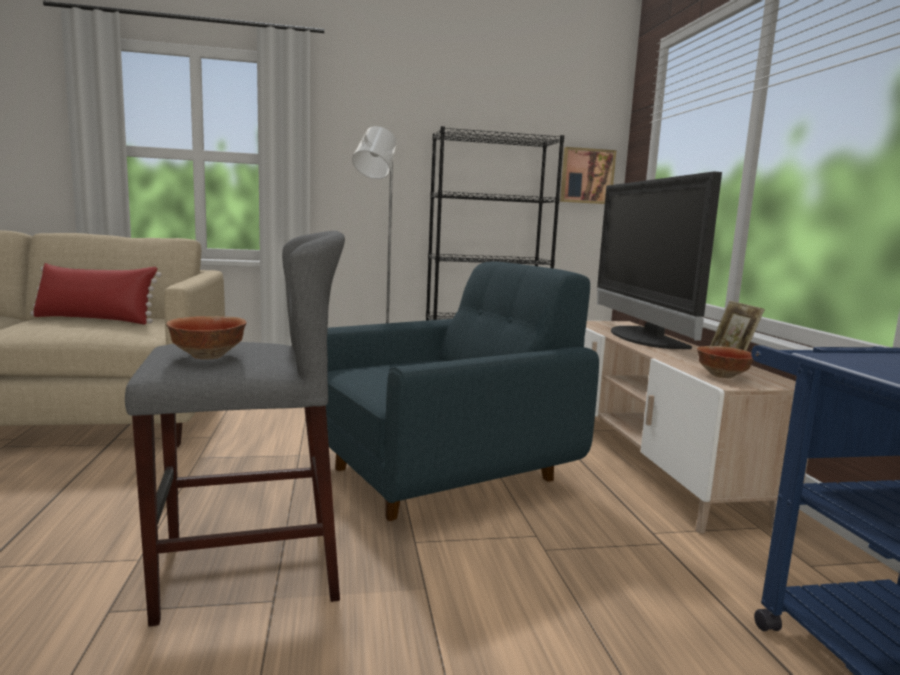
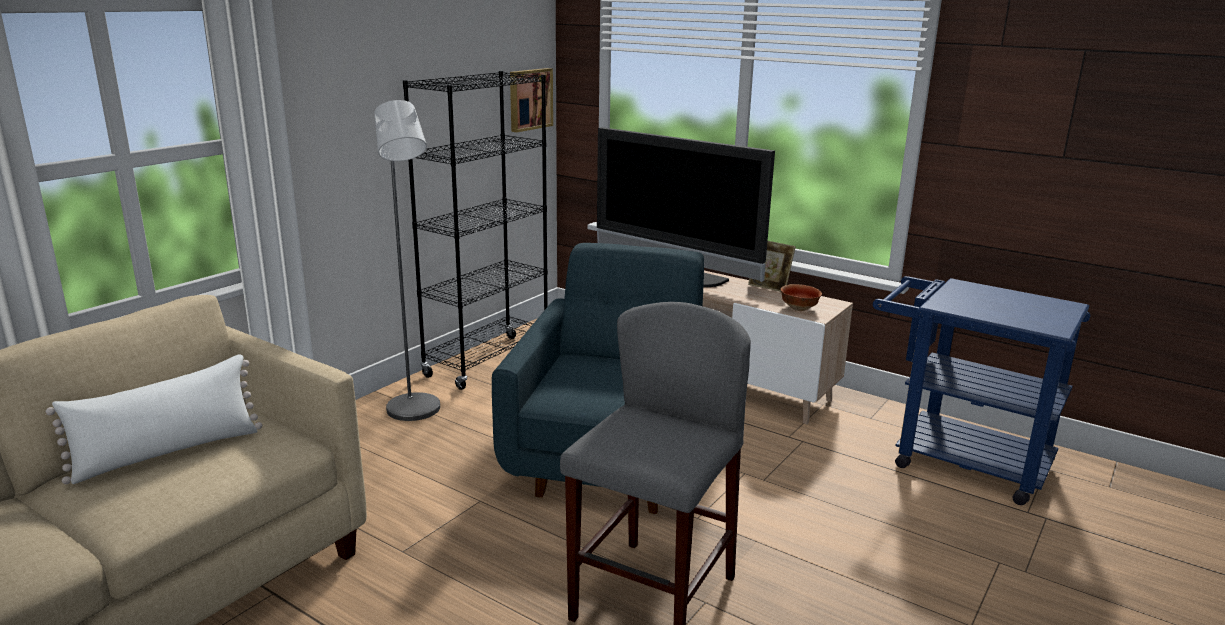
camera: 45 degrees left, 10 degrees up
red pillow [30,263,161,325] -> white pillow [46,354,262,484]
bowl [167,316,247,360] -> none

